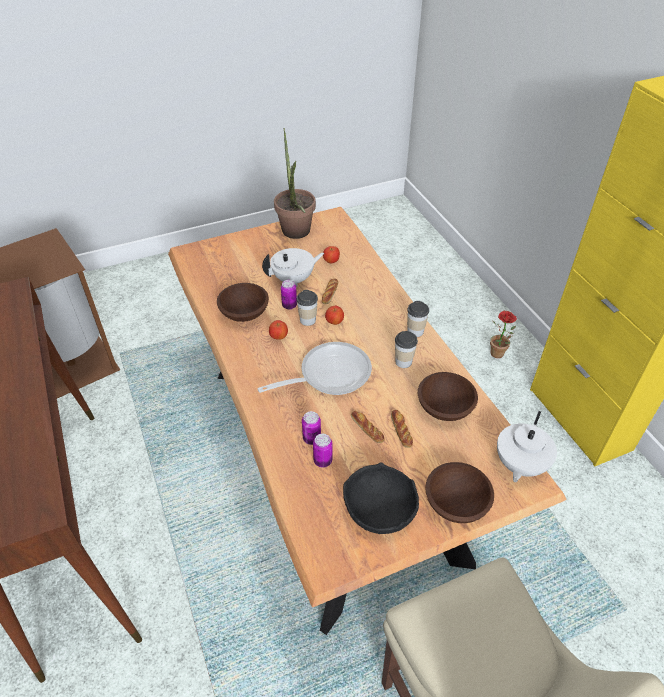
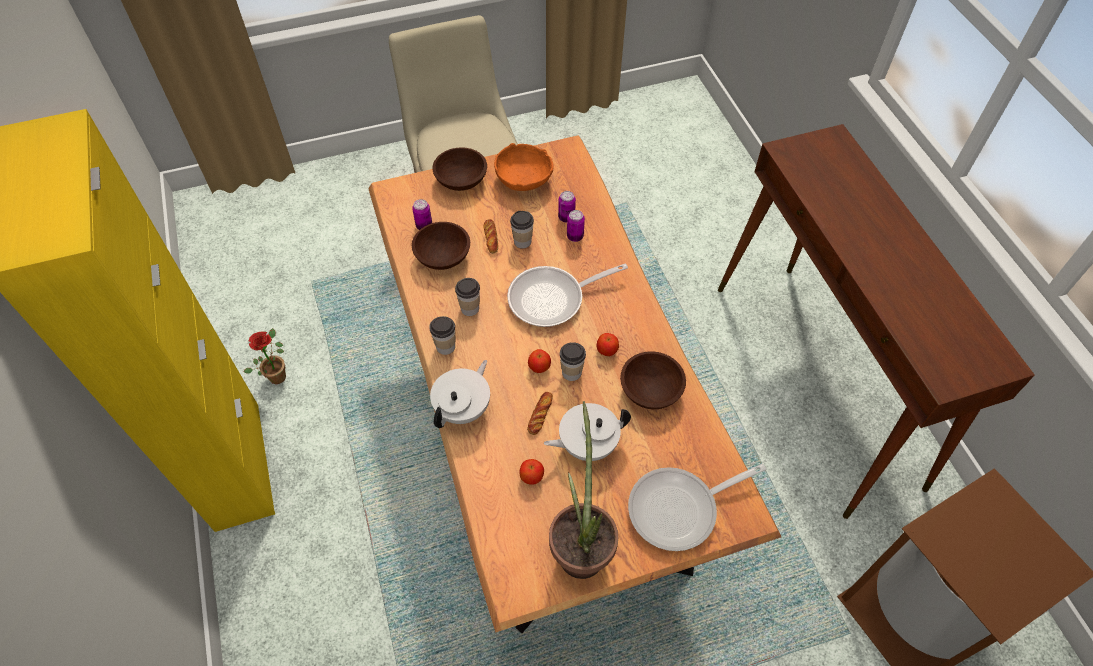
camera: 175 degrees left, 10 degrees up
can [281,280,297,310] -> can moved to [412,199,432,230]
black bowl [343,463,419,534] -> orange bowl [494,143,554,191]
bread [351,411,385,443] -> cup [510,211,534,249]
potted plant [490,310,517,358] -> potted plant moved to [244,328,286,384]
white teapot [497,411,557,482] -> white teapot moved to [430,360,490,428]
none -> frying pan [628,464,766,551]

